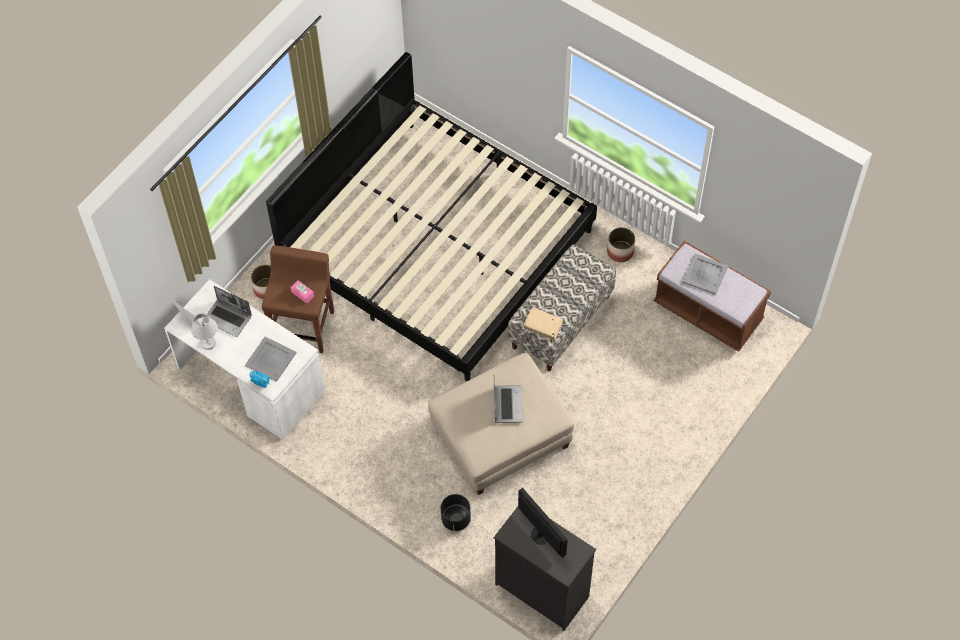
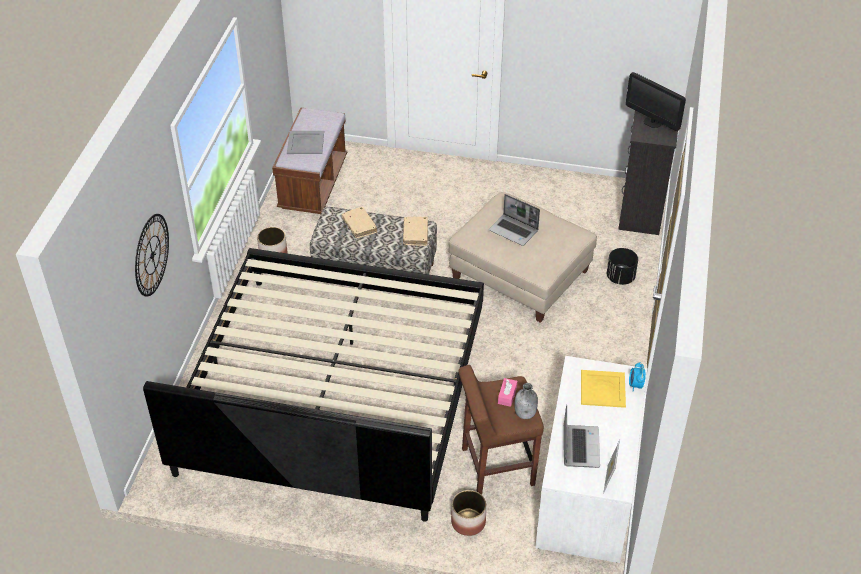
camera: 115 degrees left, 15 degrees down
white table lamp [191,313,218,350] -> none
grey tray [245,337,296,382] -> yellow tray [581,370,626,408]
laptop [494,379,524,423] -> laptop turned 120 degrees counterclockwise [489,194,540,246]
monitor [518,488,568,558] -> monitor turned 75 degrees counterclockwise [626,72,686,131]
none -> wall clock [135,214,169,297]
none -> beige book [342,207,377,238]
none -> grey bottle [515,383,538,419]

